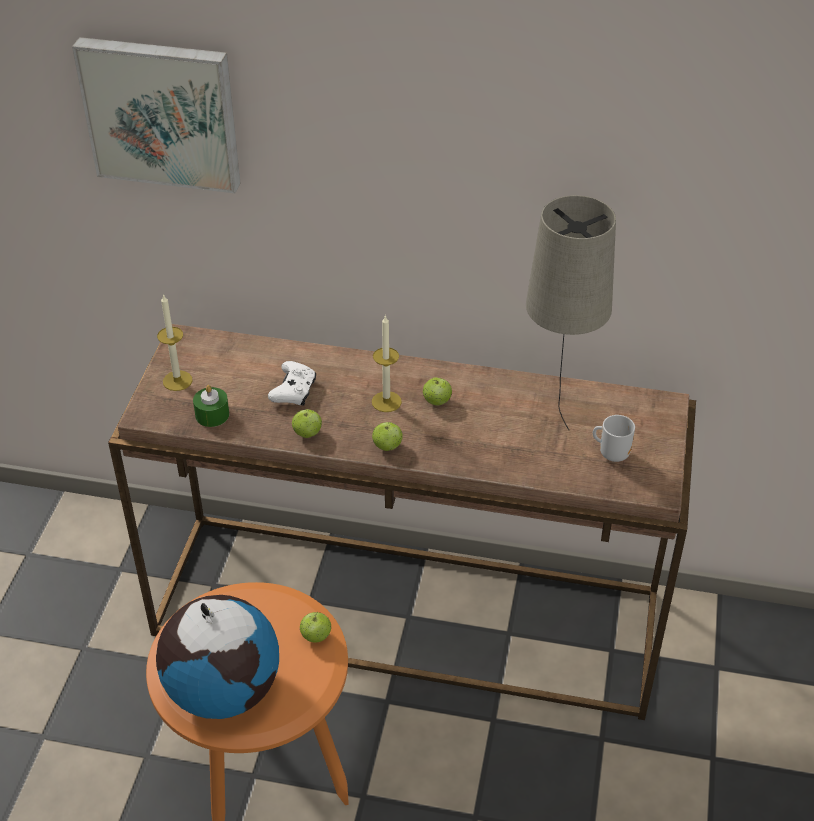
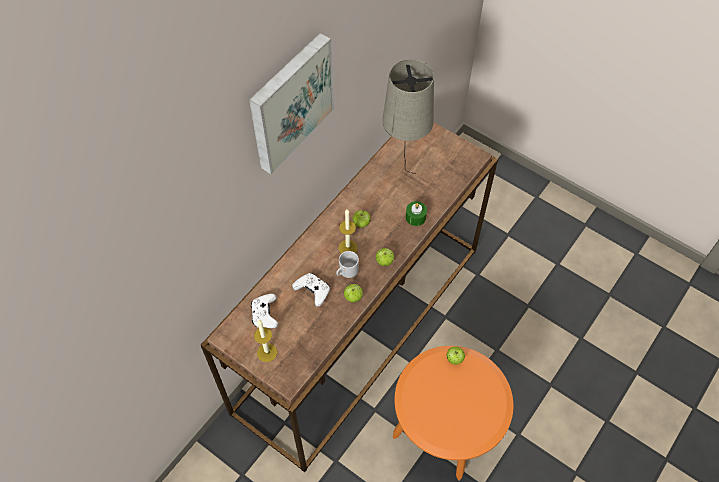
camera: 65 degrees left, 15 degrees up
picture [72,37,240,193] -> picture moved to [249,33,334,174]
globe [156,595,279,719] -> none
green candle [193,385,229,427] -> green candle moved to [406,201,427,226]
mug [593,415,635,462] -> mug moved to [336,251,359,278]
none -> white game controller [251,294,279,328]

